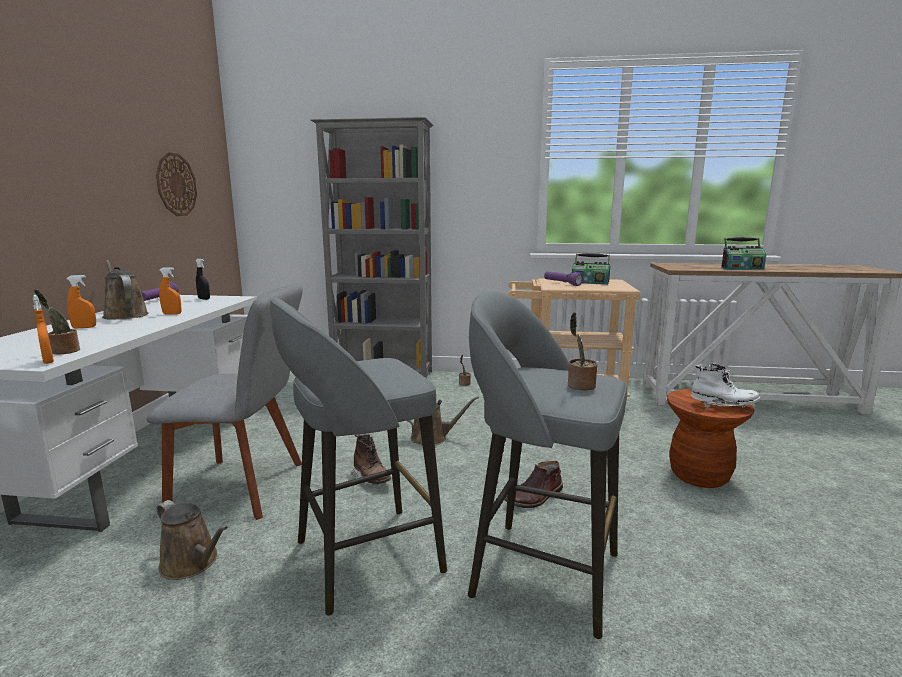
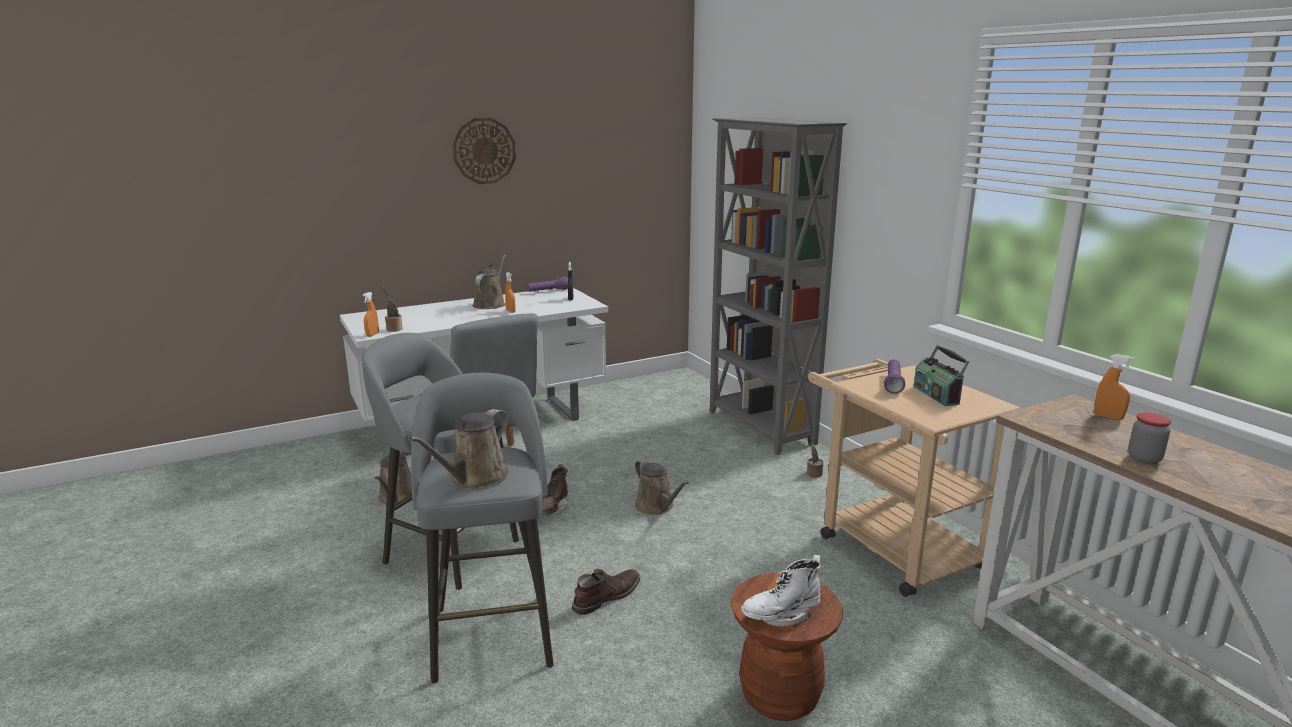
camera: 55 degrees right, 5 degrees up
orange spray bottle [66,275,96,329] -> orange spray bottle moved to [1094,354,1134,420]
wall clock [156,152,197,216] -> wall clock moved to [453,118,516,184]
brown boot [504,461,563,508] -> brown boot turned 120 degrees clockwise [572,569,641,615]
potted plant [568,312,597,390] -> brown watering can [409,409,509,488]
white boot [691,363,760,408] -> white boot turned 90 degrees clockwise [741,555,821,627]
radio [721,237,766,270] -> jar [1128,413,1171,464]

